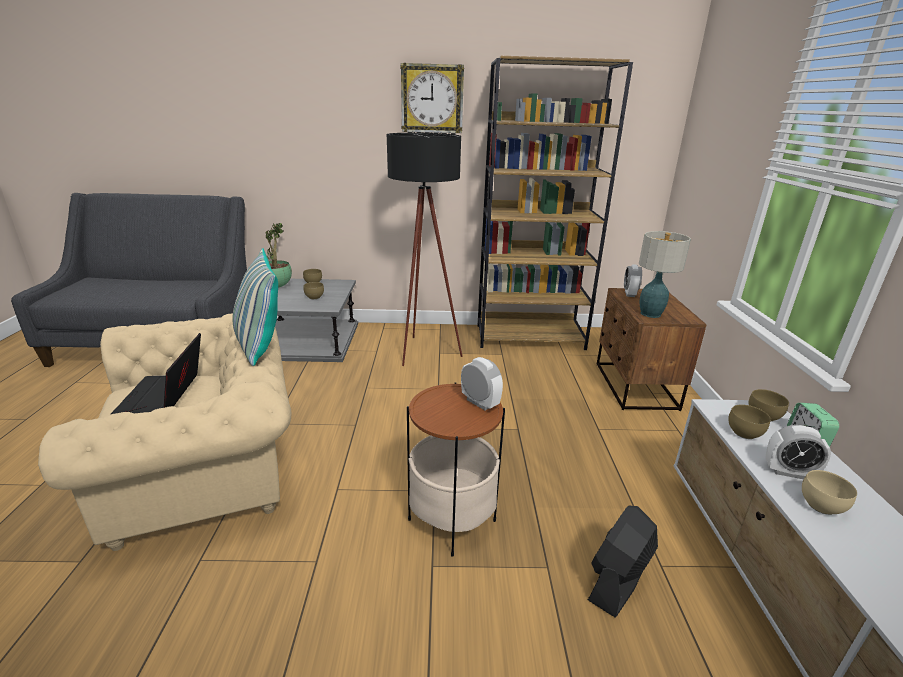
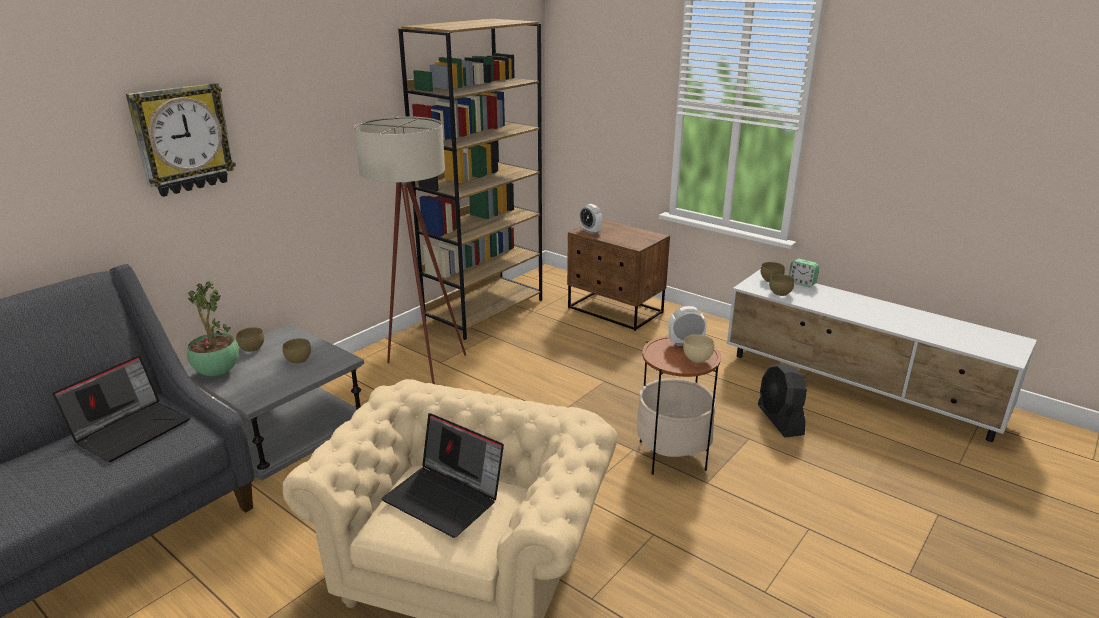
camera: 50 degrees left, 0 degrees up
pillow [232,248,278,366] -> none
black floor lamp [387,133,463,366] -> beige floor lamp [354,116,466,384]
wall clock [401,63,464,135] -> wall clock moved to [126,83,236,197]
table lamp [639,231,691,318] -> none
alarm clock [765,425,831,479] -> none
beige bowl [802,470,857,515] -> beige bowl moved to [683,334,714,363]
none -> laptop [53,356,190,462]

